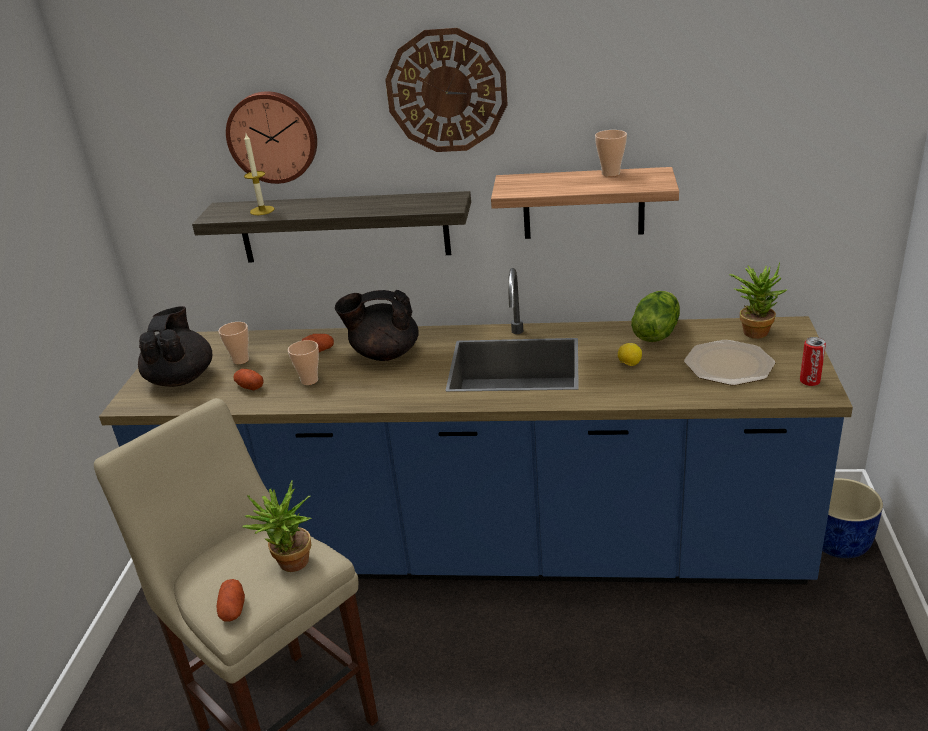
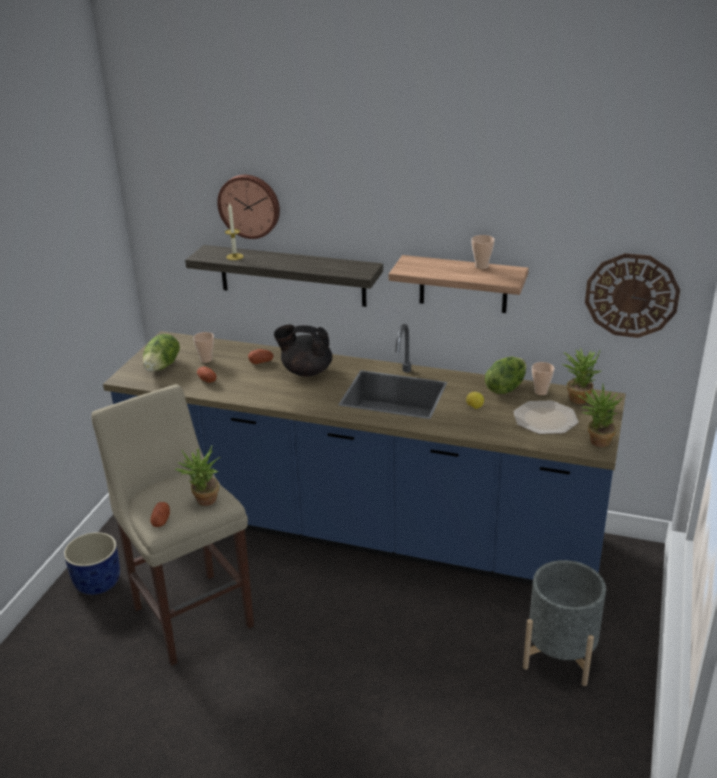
camera: 10 degrees right, 0 degrees up
black teapot [138,306,212,387] -> lettuce [143,334,180,372]
cup [288,340,319,385] -> cup moved to [532,362,555,395]
wall clock [385,28,508,152] -> wall clock moved to [585,253,680,338]
can [800,337,826,386] -> potted plant [577,383,622,447]
blue planter [822,478,883,558] -> blue planter moved to [64,532,120,595]
none -> grey planter [523,560,606,686]

